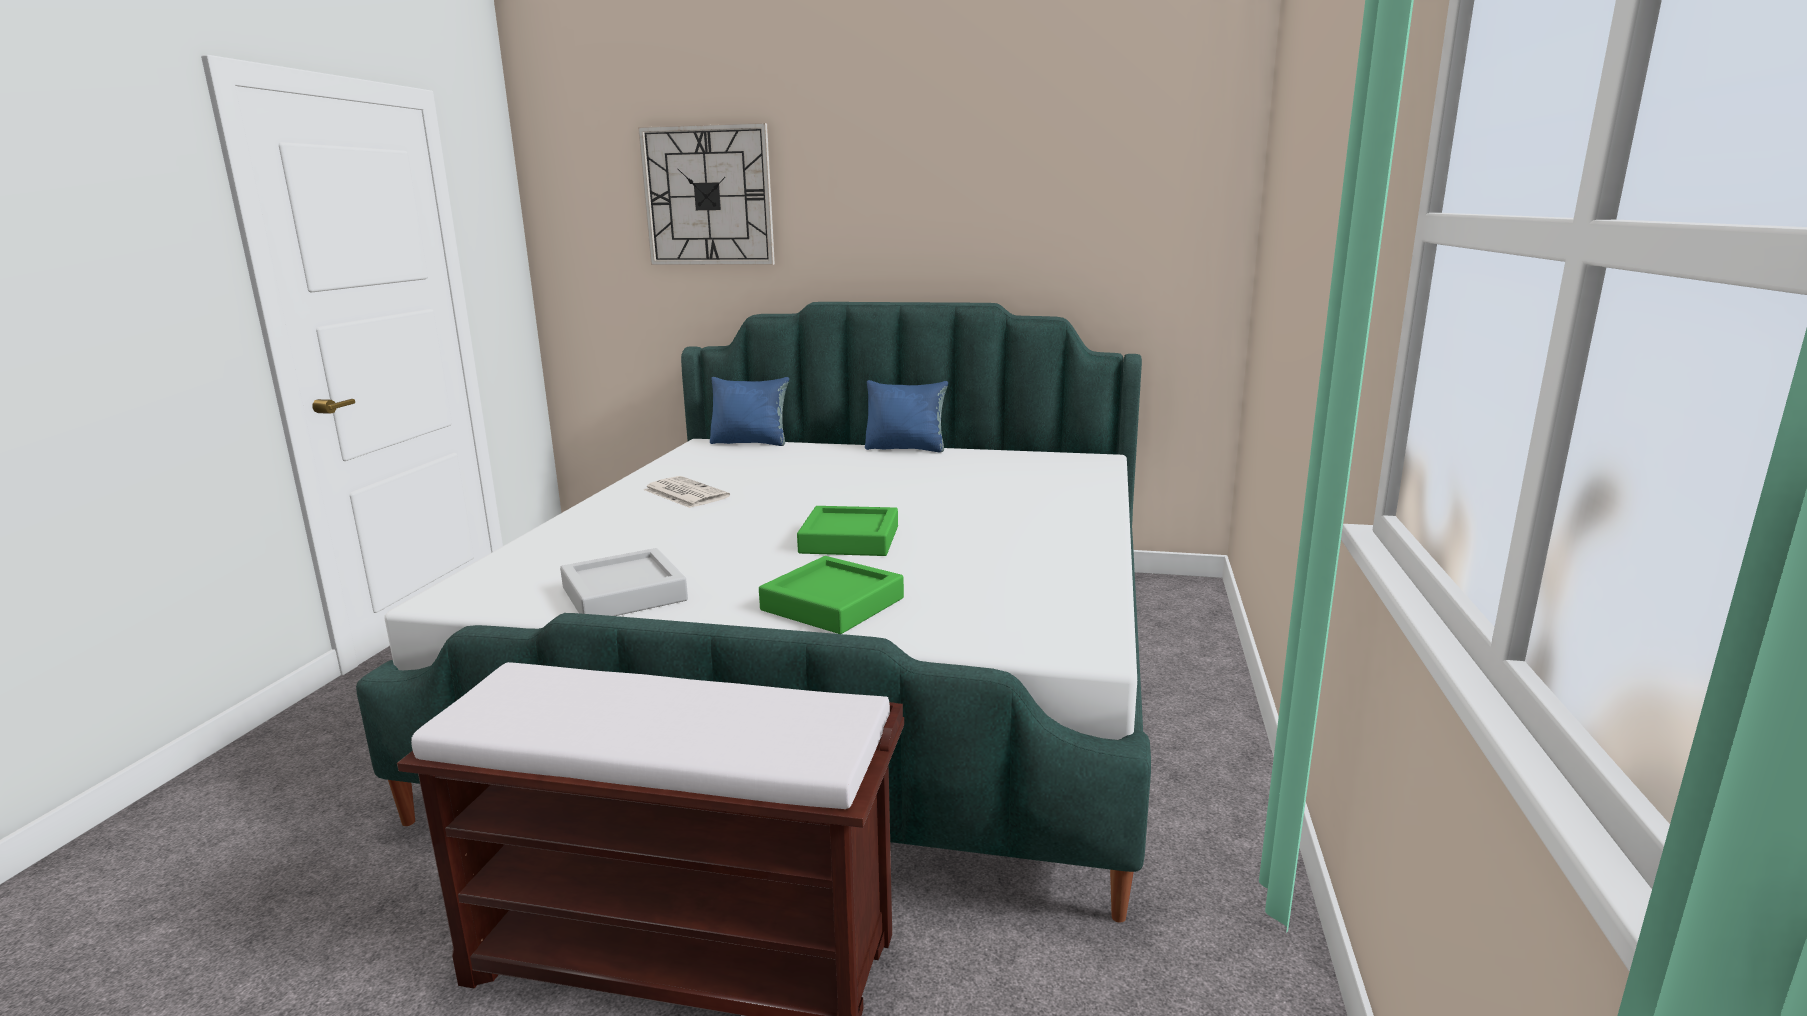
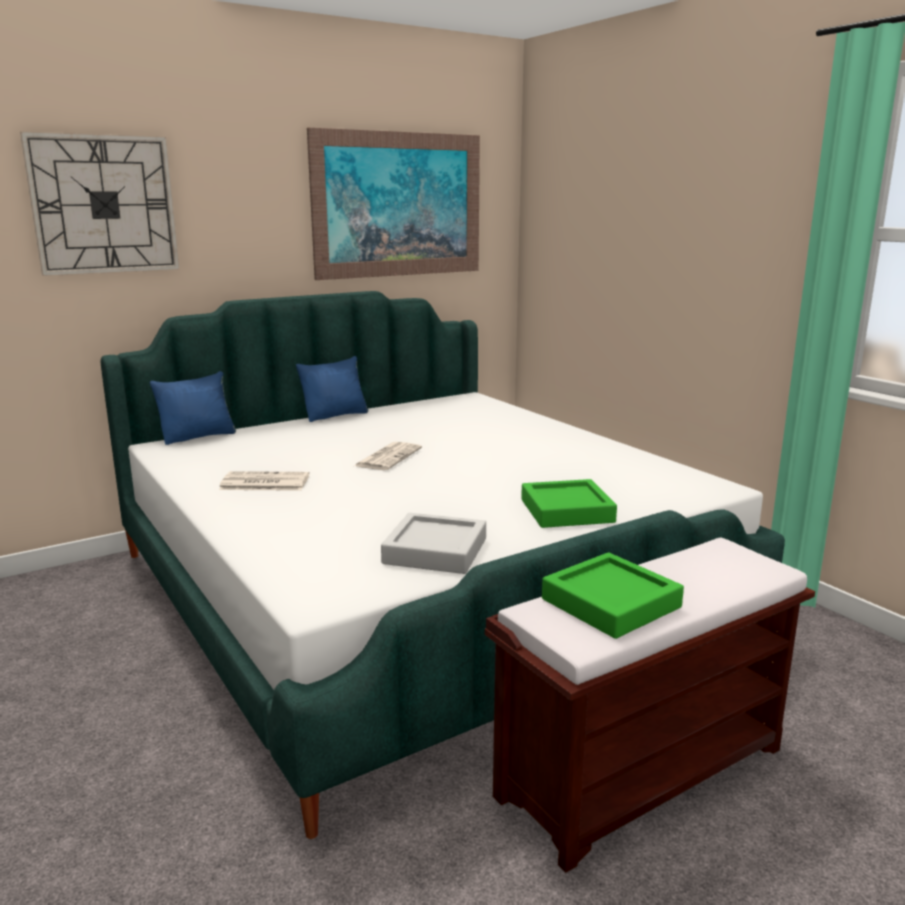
camera: 45 degrees left, 0 degrees up
green tray [797,506,898,556] -> green tray moved to [542,552,684,639]
none -> picture [307,127,480,280]
none -> newspaper [354,442,422,470]

